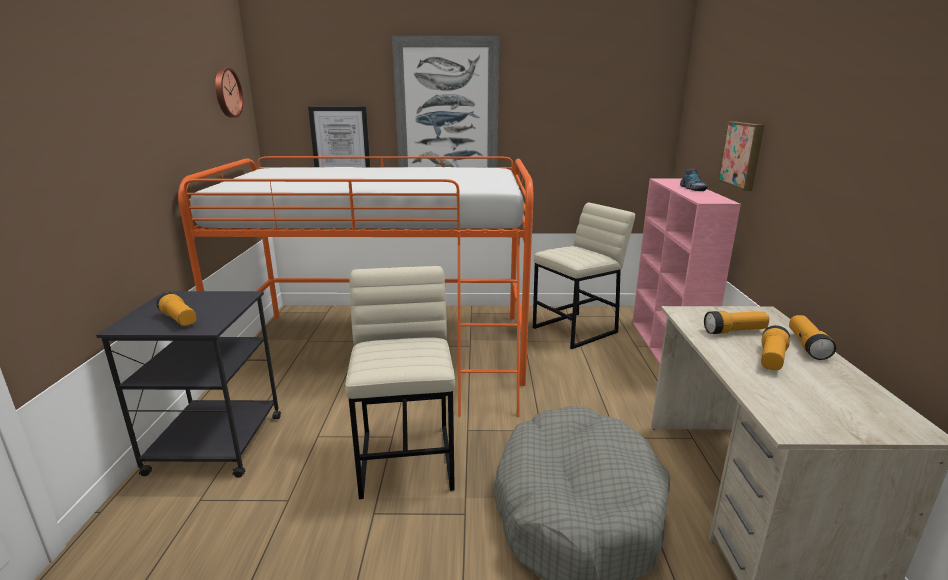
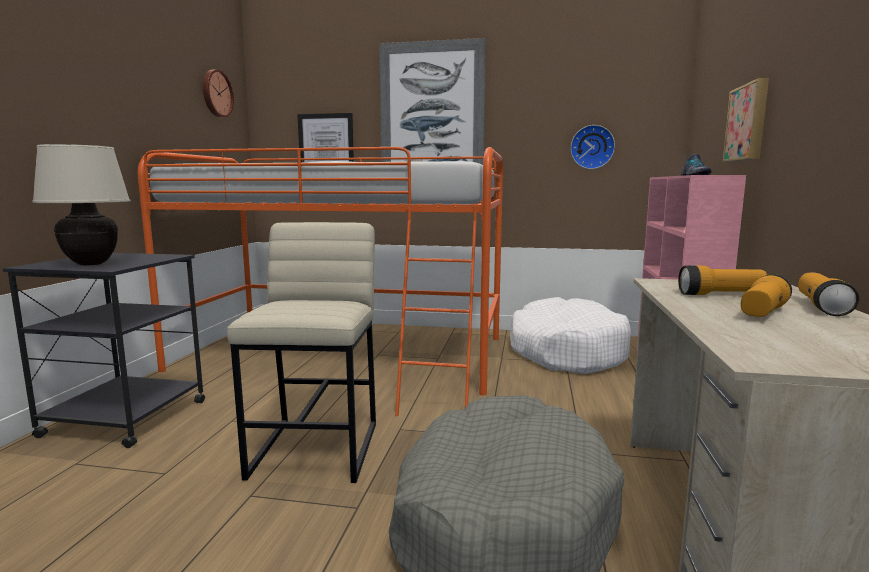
camera: 10 degrees right, 10 degrees down
flashlight [156,292,197,326] -> beige table lamp [32,144,131,265]
beige chair [533,202,635,349] -> white dog bed [510,297,631,374]
none -> wall clock [570,125,615,169]

